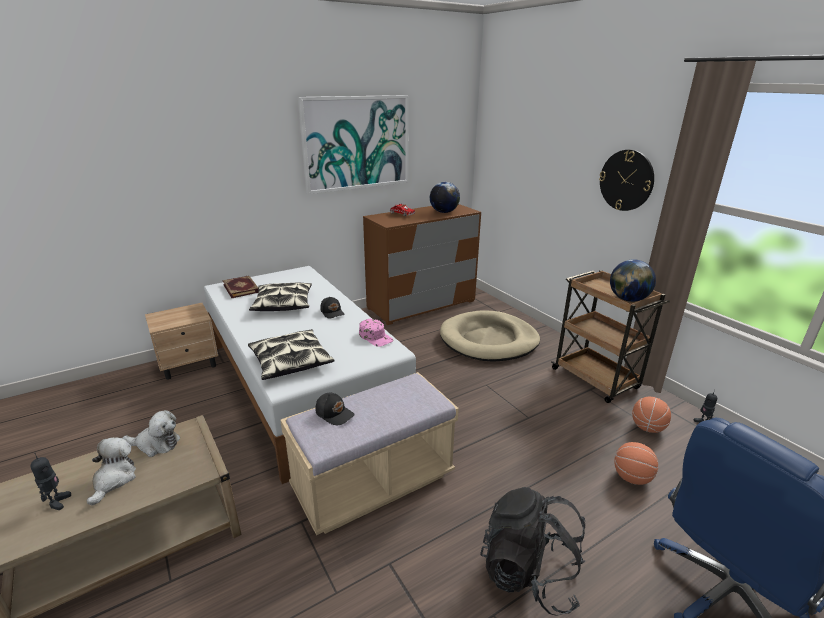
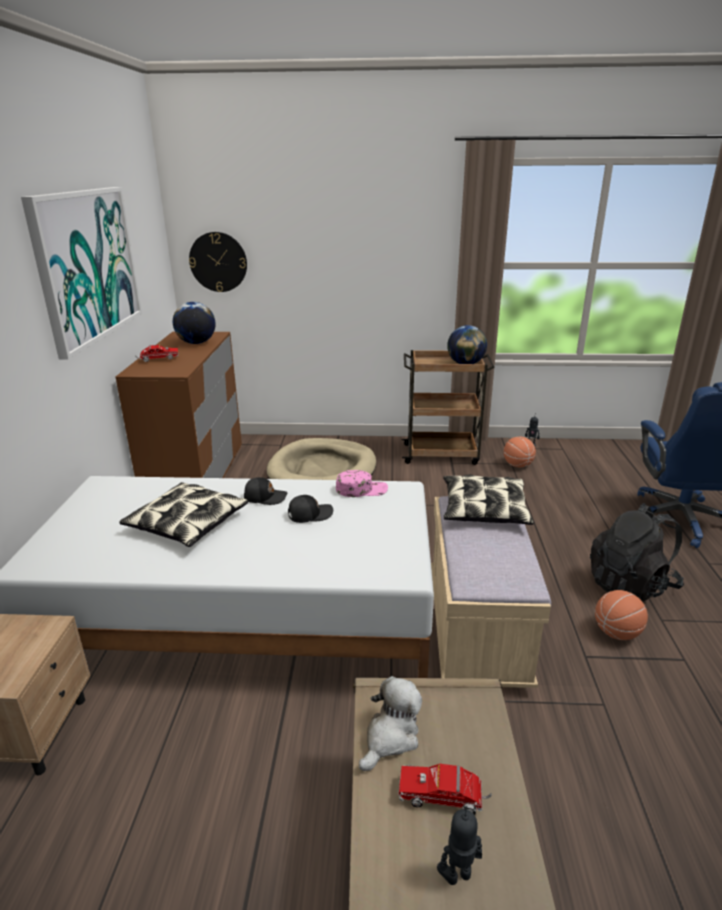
camera: 55 degrees left, 0 degrees up
toy robot [31,453,71,510] -> toy robot turned 45 degrees counterclockwise [437,806,482,885]
plush toy [87,437,136,505] -> toy truck [398,764,492,815]
book [223,276,259,298] -> none
pillow [248,329,334,380] -> pillow moved to [443,474,534,525]
black cap [316,393,355,425] -> black cap moved to [288,495,333,523]
wall clock [599,150,654,211] -> wall clock moved to [189,232,247,292]
basketball [614,442,658,485] -> basketball moved to [595,590,648,640]

